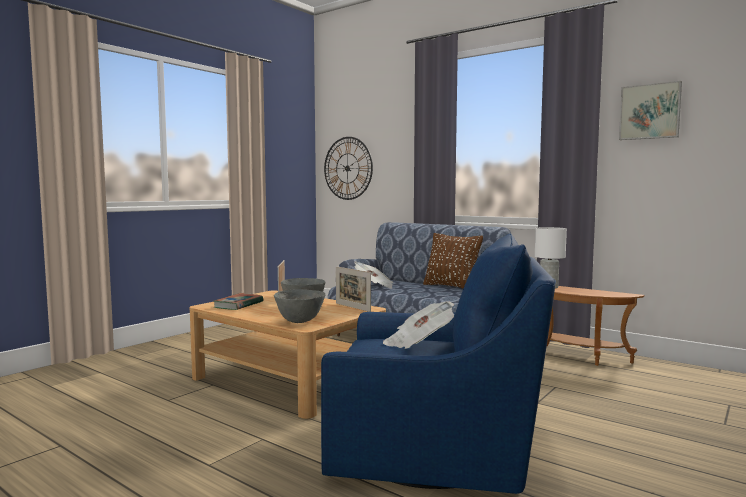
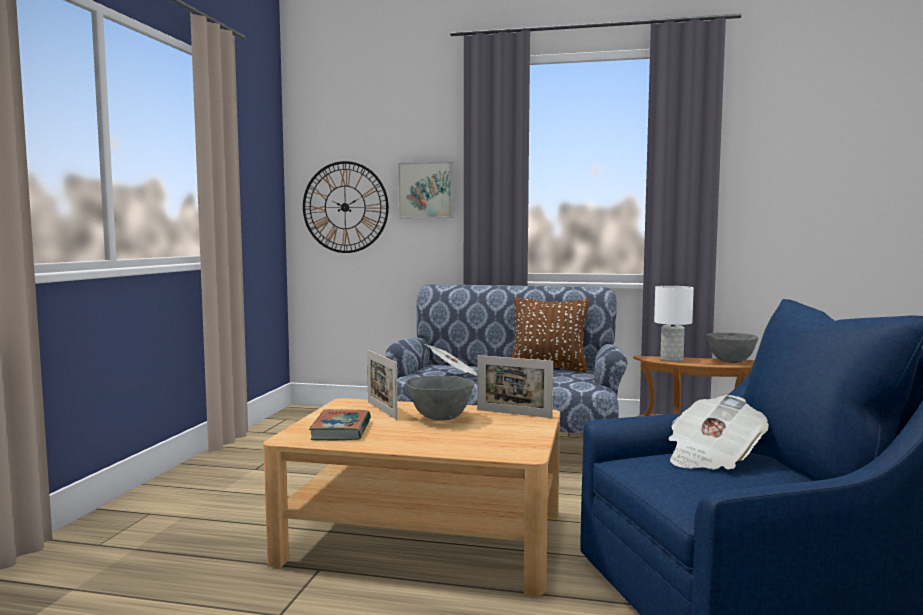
camera: 25 degrees left, 0 degrees up
grey bowl [274,289,326,323] -> grey bowl moved to [706,332,758,363]
picture [619,81,682,140] -> picture moved to [398,162,453,218]

